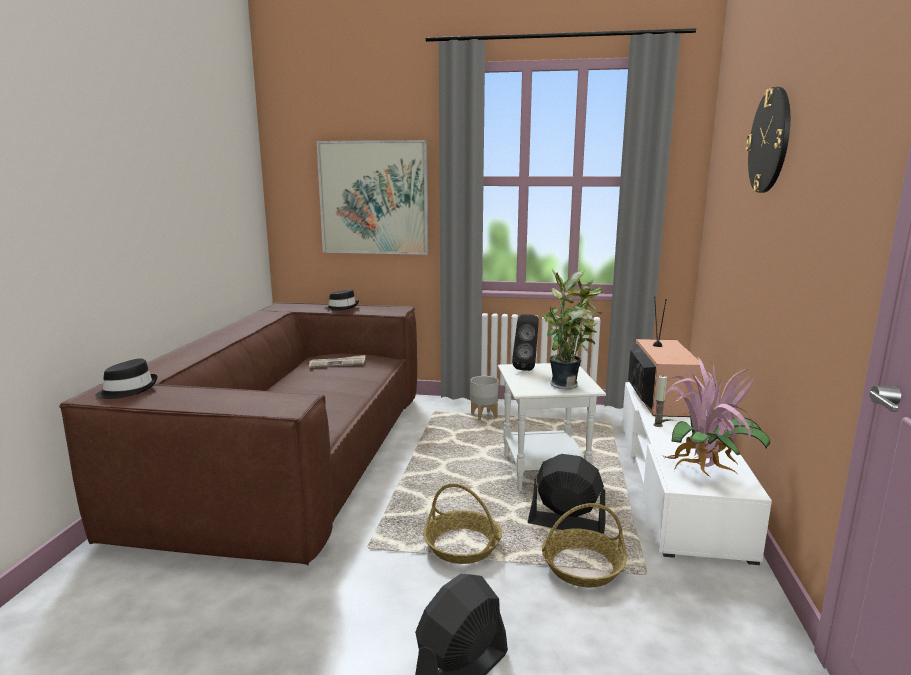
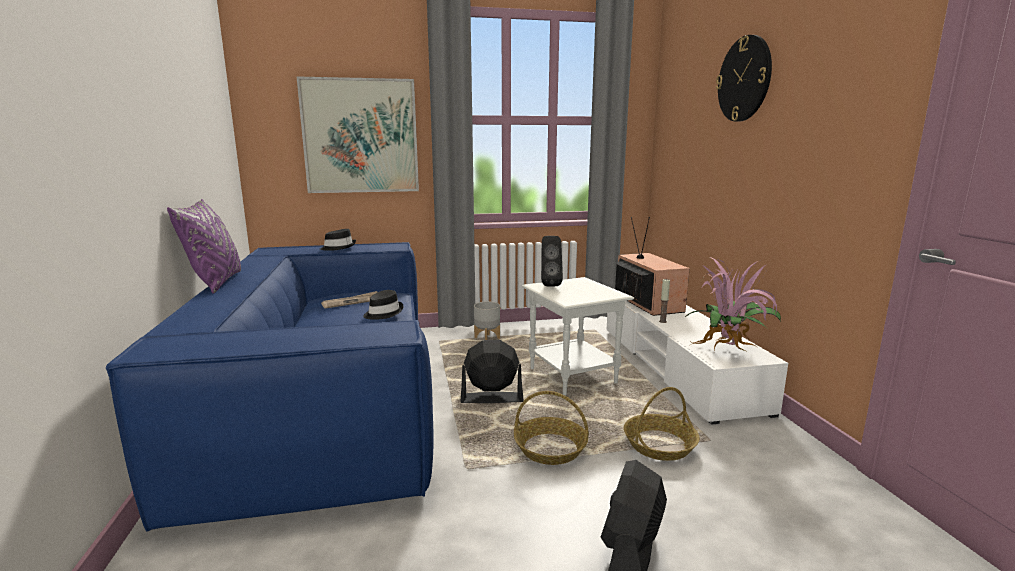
camera: 20 degrees left, 0 degrees up
brown sofa [59,302,417,566] -> blue sofa [105,242,433,532]
black hat [95,358,158,399] -> black hat moved to [363,290,403,320]
black fan [528,454,606,534] -> black fan moved to [460,340,524,403]
potted plant [542,270,604,389] -> none
none -> purple pillow [167,199,241,294]

